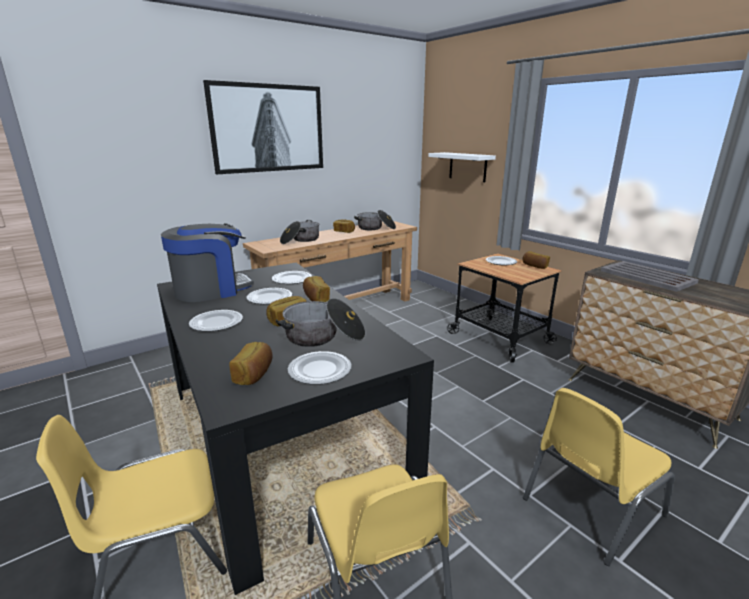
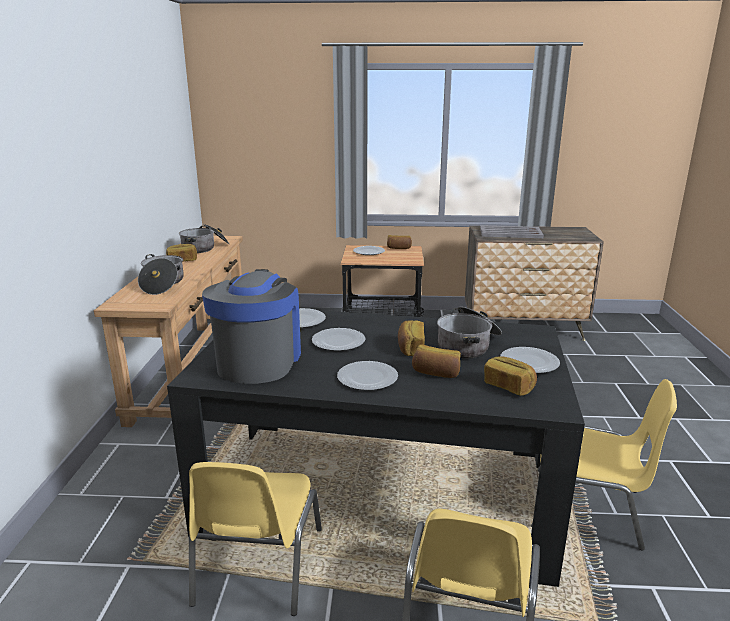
camera: 50 degrees left, 0 degrees up
picture [203,80,323,174] -> none
bread [303,276,330,302] -> bread moved to [412,344,461,378]
white shelf [428,152,496,182] -> none
yellow chair [523,388,675,566] -> yellow chair moved to [189,462,322,616]

